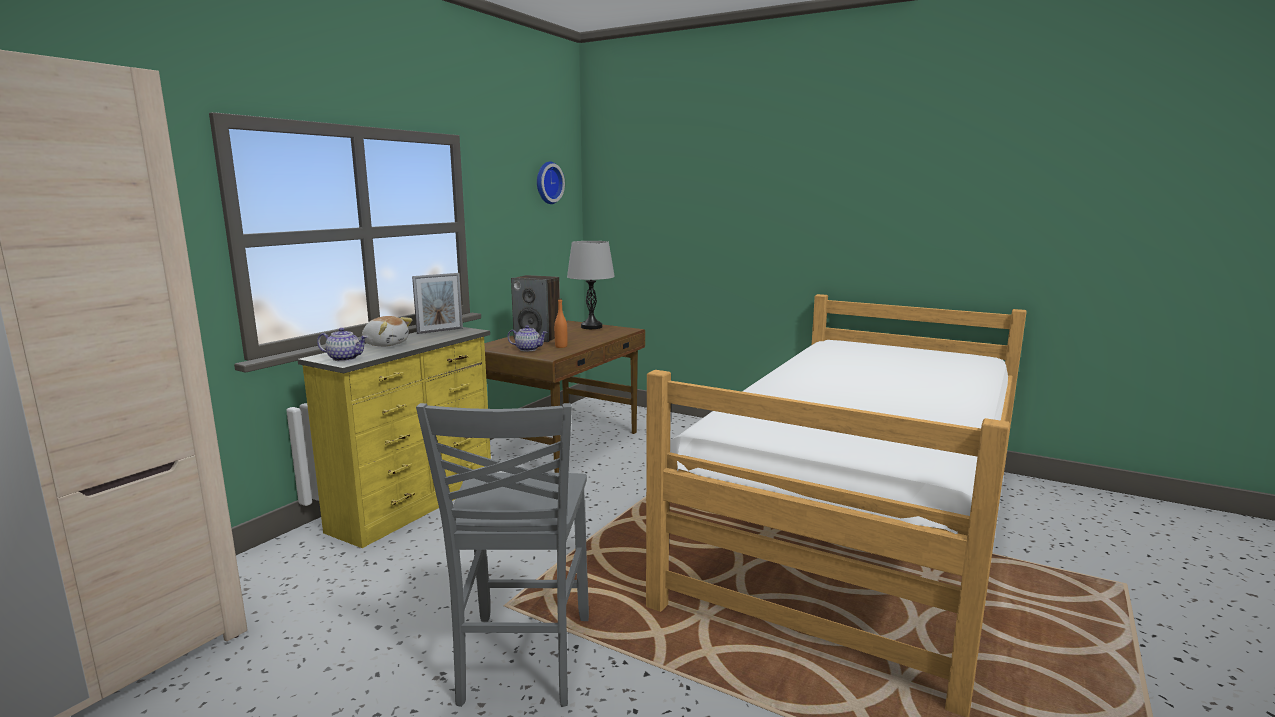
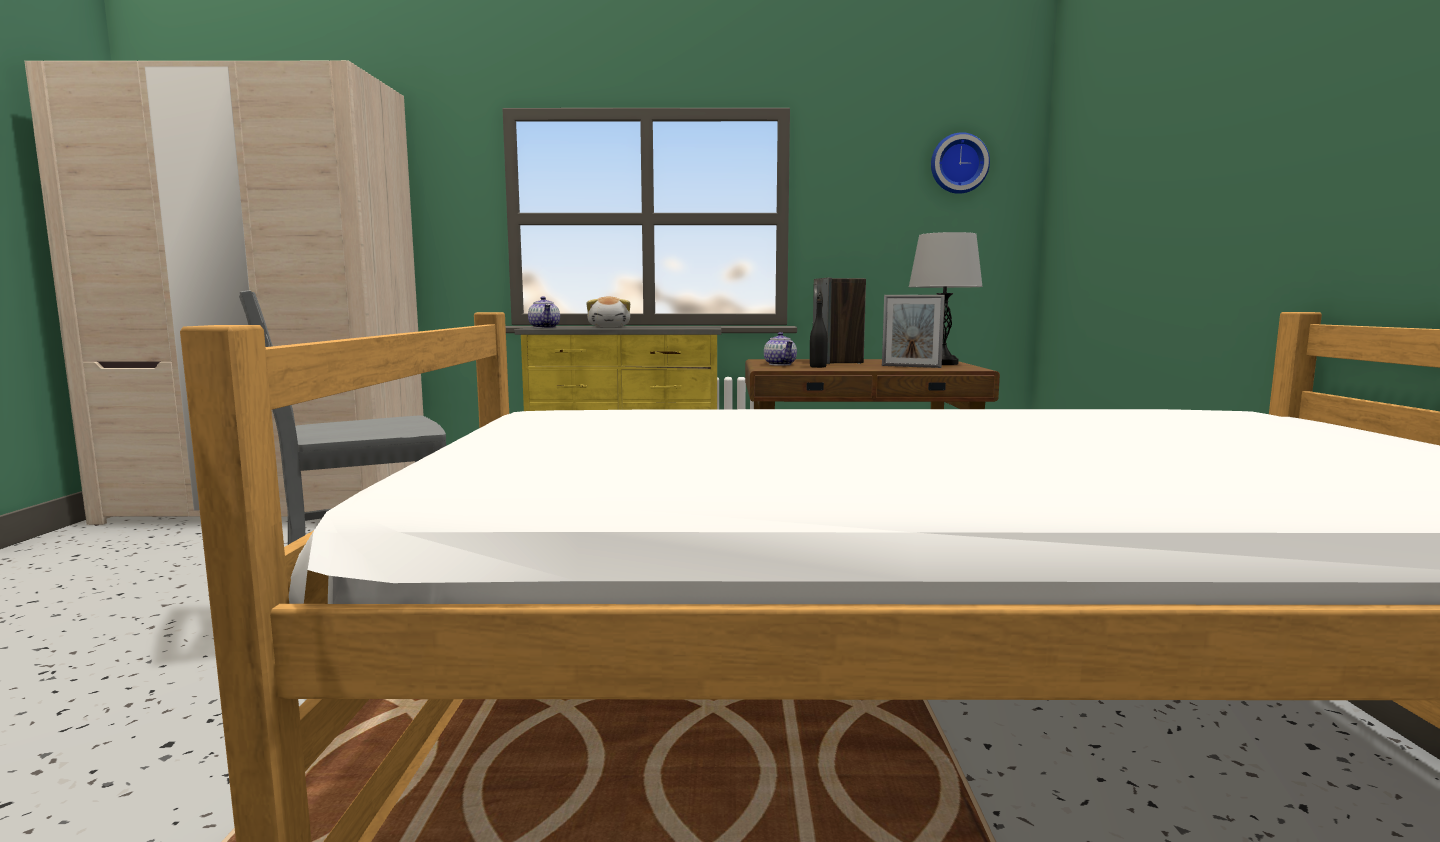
camera: 60 degrees right, 5 degrees down
picture frame [412,273,463,334] -> picture frame moved to [882,295,945,368]
orange bottle [554,298,567,348] -> black bottle [810,299,828,368]

